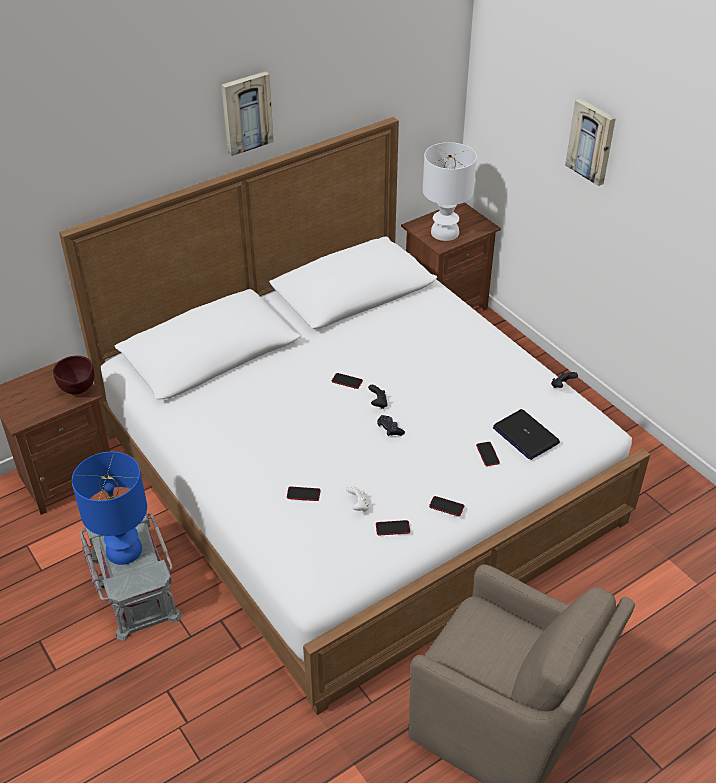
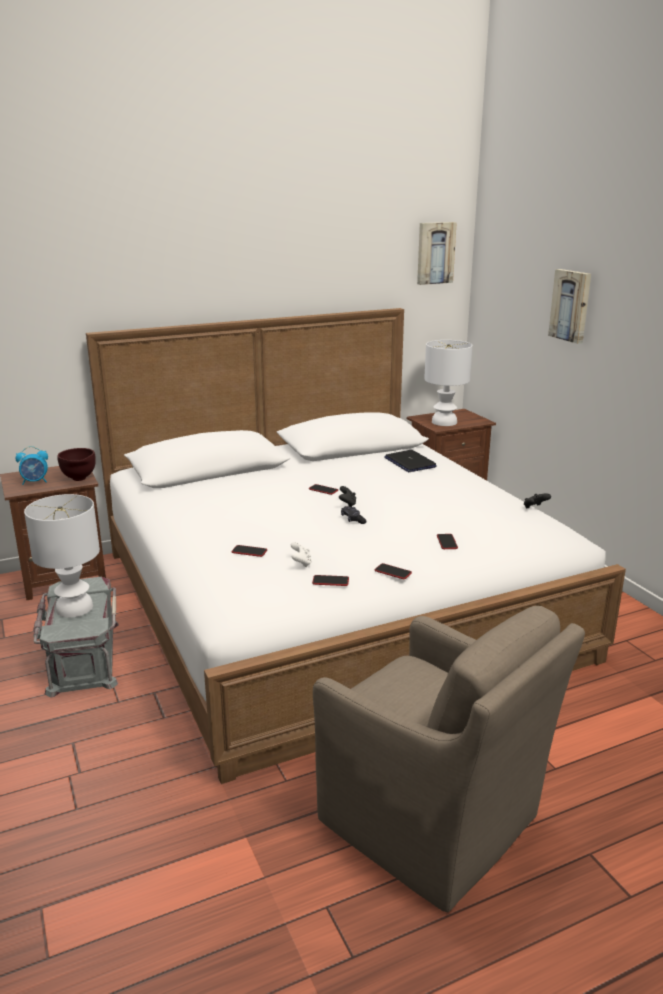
camera: 10 degrees right, 20 degrees down
blue table lamp [72,452,147,565] -> white table lamp [24,494,100,618]
picture [221,71,274,156] -> picture moved to [417,222,457,285]
laptop [493,409,560,460] -> laptop moved to [384,450,437,472]
none -> alarm clock [15,446,48,485]

